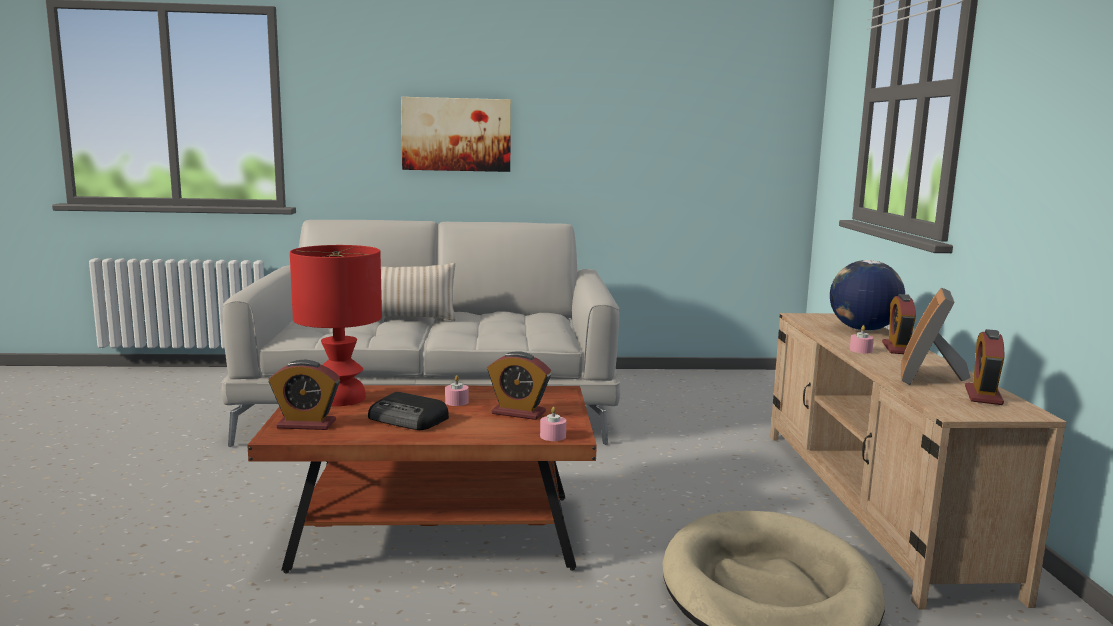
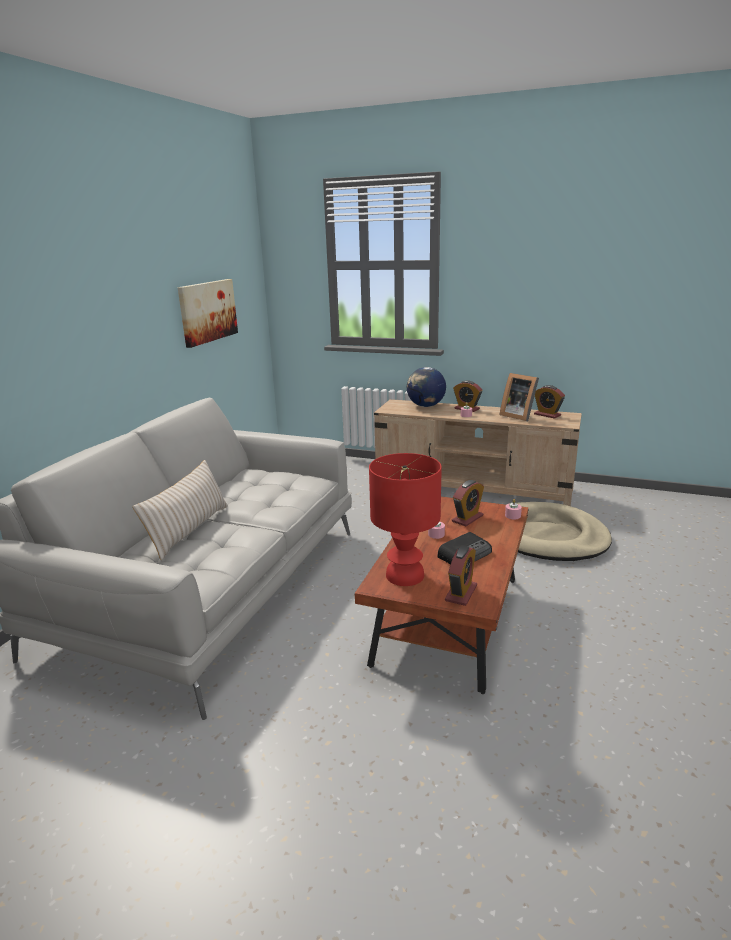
camera: 65 degrees left, 10 degrees up
picture [401,97,511,172] -> picture moved to [178,279,238,348]

